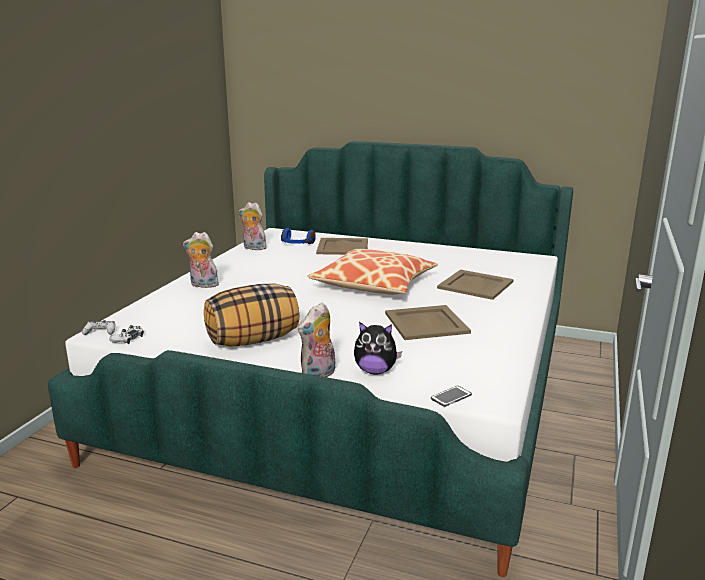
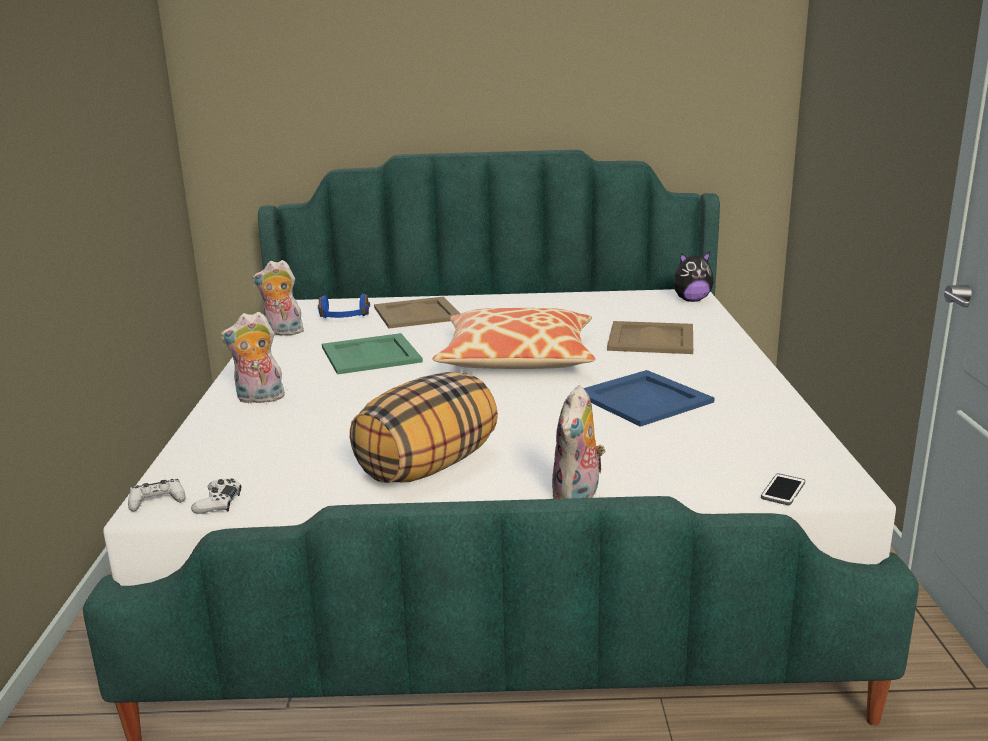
camera: 20 degrees left, 0 degrees up
plush toy [354,322,402,375] -> plush toy moved to [674,251,714,302]
beige tray [385,305,471,340] -> blue tray [584,370,715,427]
none -> green tray [322,333,423,375]

